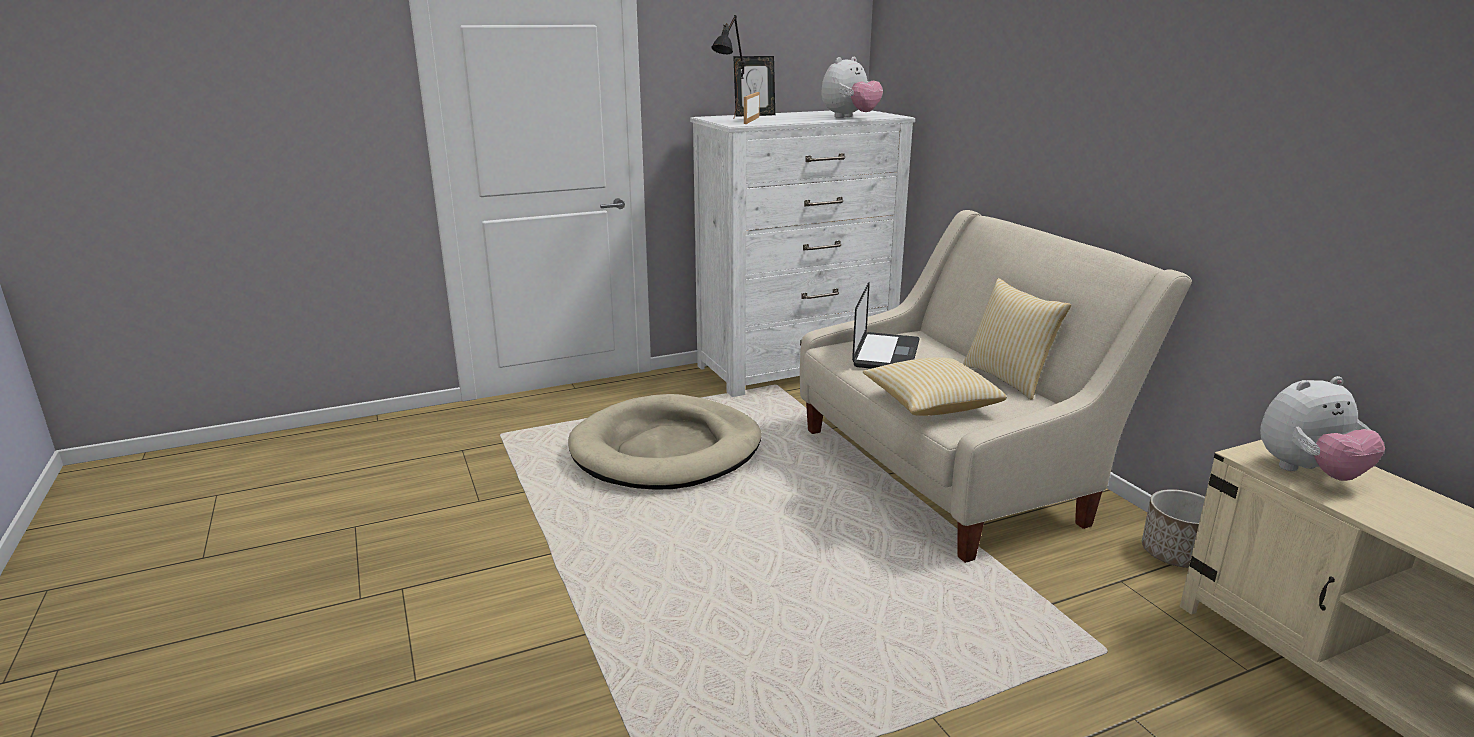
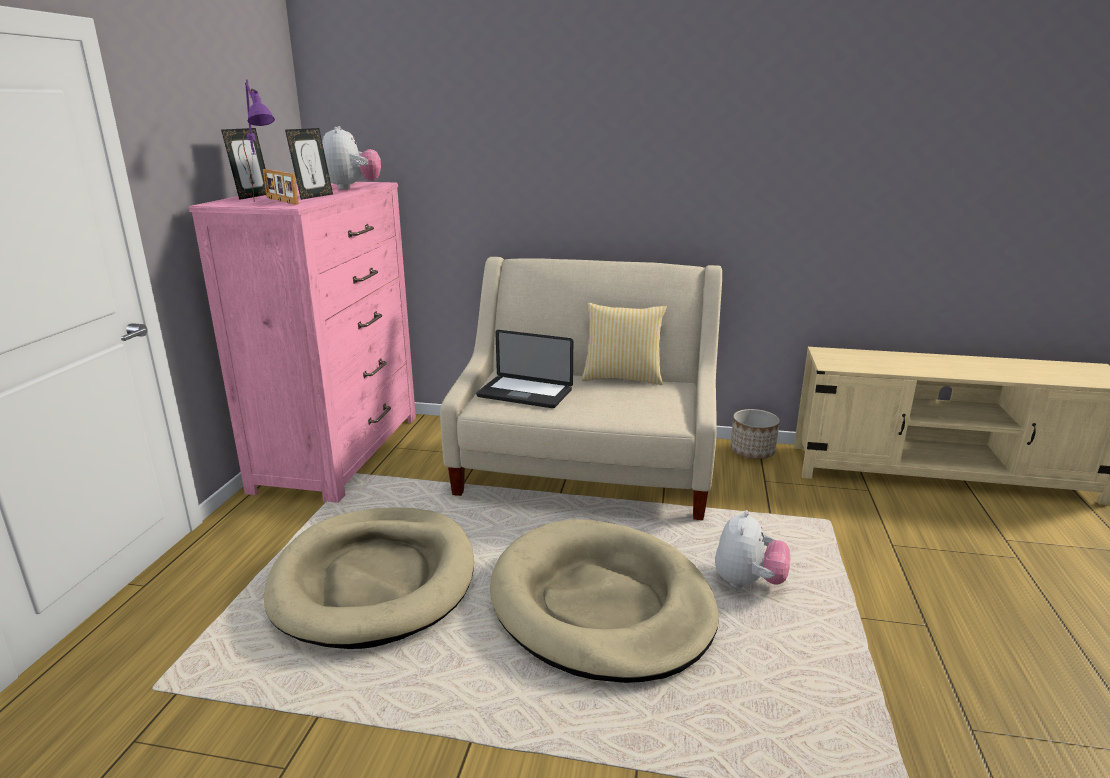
camera: 55 degrees left, 0 degrees up
white dresser [690,110,915,397] -> pink dresser [189,182,416,503]
black table lamp [712,15,746,117] -> purple table lamp [243,80,275,202]
laptop [852,282,919,369] -> laptop turned 150 degrees clockwise [476,330,573,408]
pillow [863,357,1007,416] -> none
plush toy [1260,376,1385,481] -> plush toy moved to [715,510,791,588]
none -> picture frame [285,128,333,200]
none -> beige dog bed [490,519,719,683]

